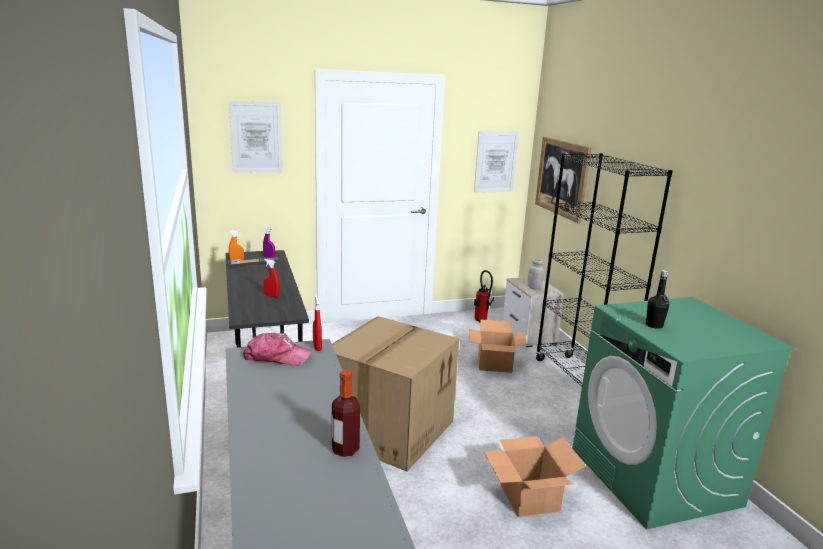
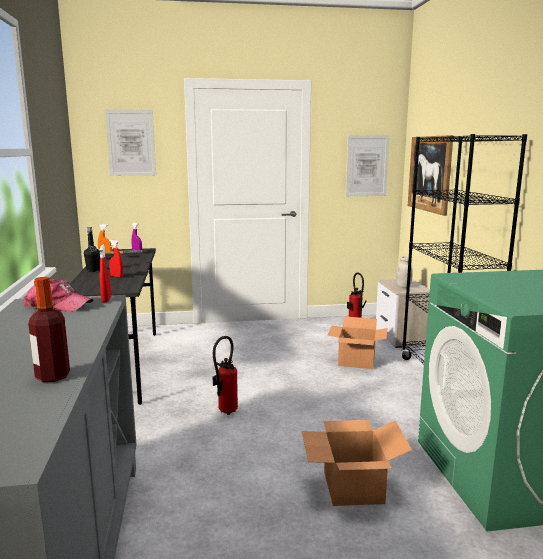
camera: 10 degrees right, 5 degrees down
cardboard box [332,316,459,472] -> fire extinguisher [213,336,238,415]
black bottle [646,270,669,329] -> black bottle moved to [84,227,100,272]

